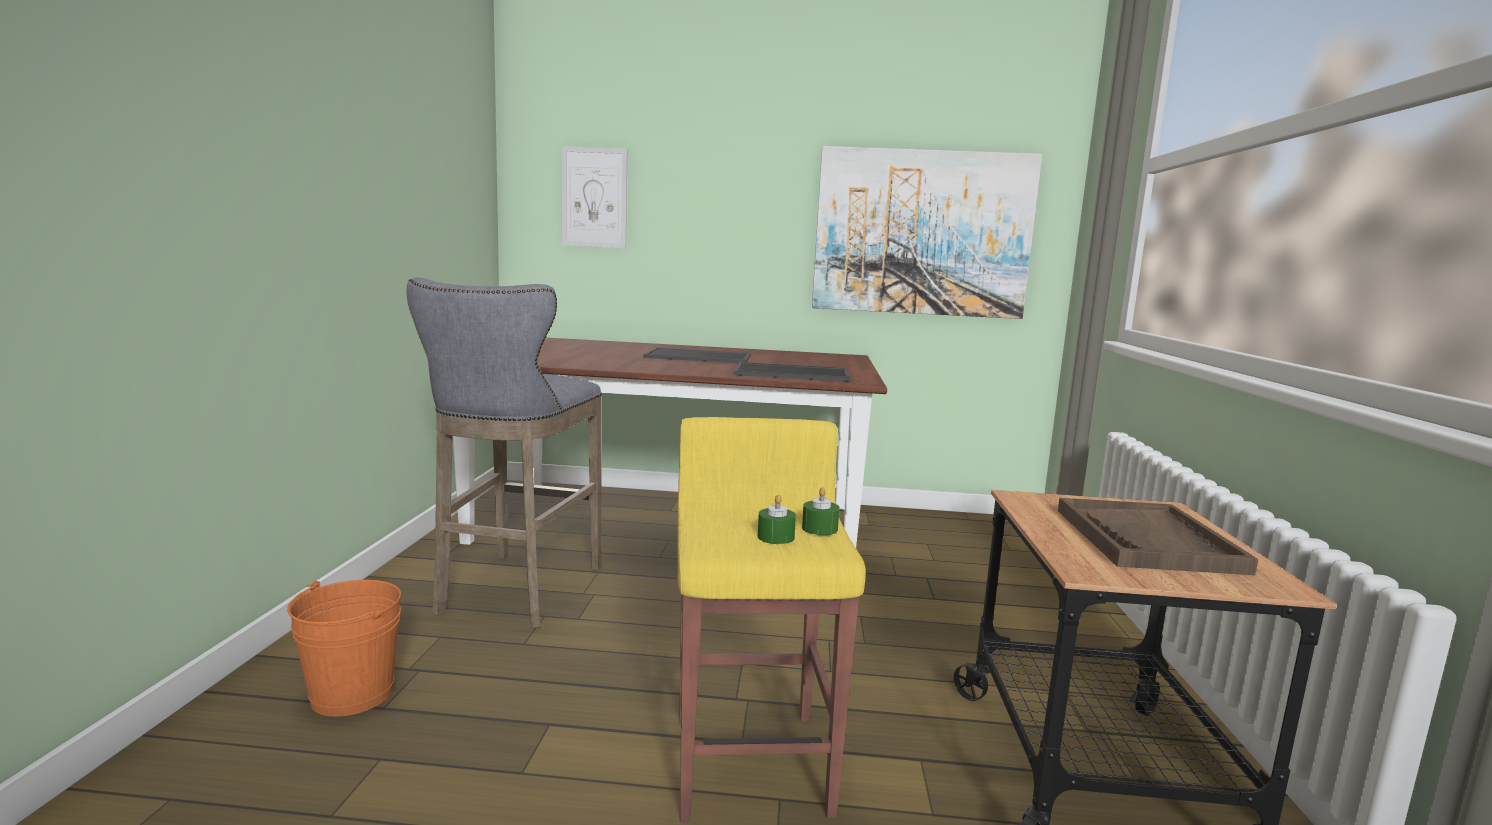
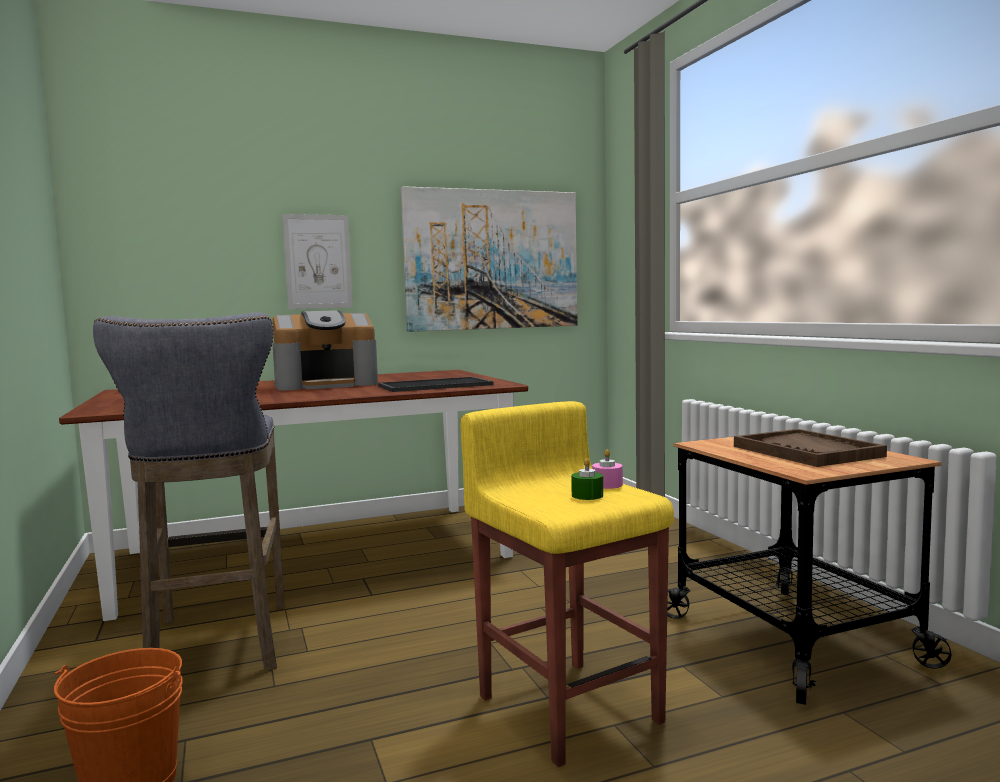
camera: 25 degrees left, 5 degrees down
picture [562,146,627,249] -> picture moved to [283,214,353,309]
tray [643,347,751,363] -> coffee machine [272,310,378,391]
green candle [802,487,840,535] -> pink candle [592,449,623,489]

